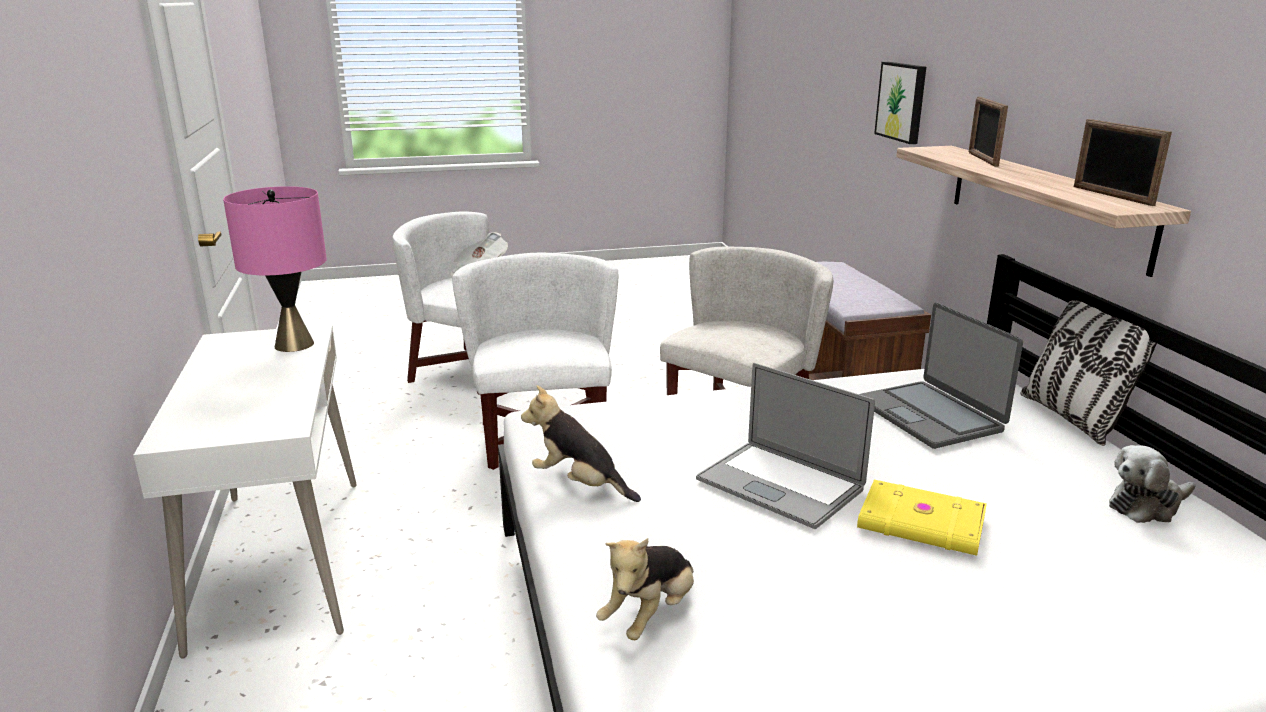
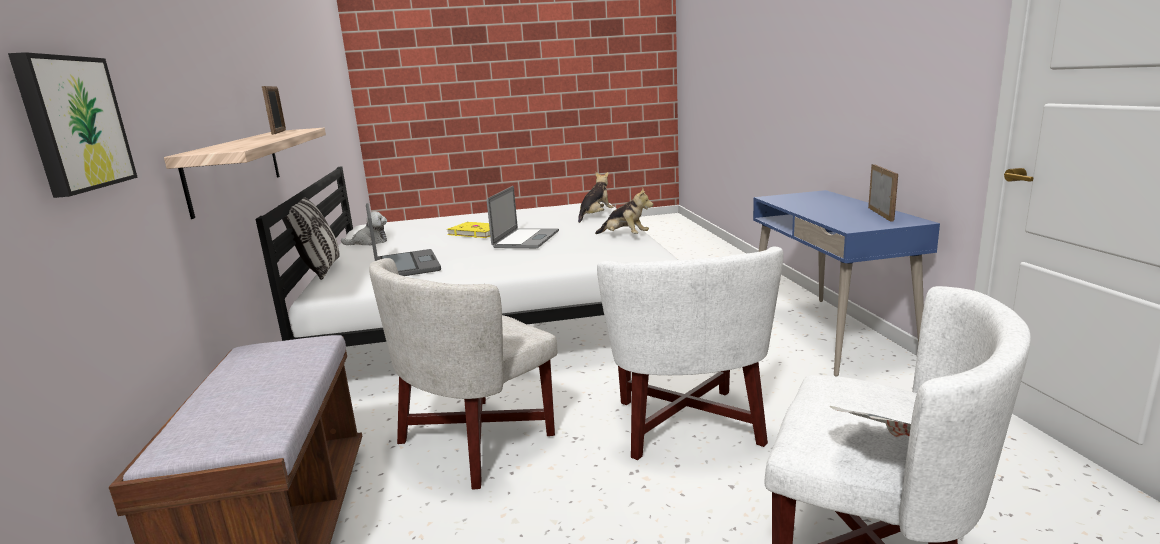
camera: 175 degrees left, 5 degrees down
white desk [133,325,357,659] -> blue desk [753,190,940,376]
pink table lamp [223,186,327,352] -> none
laptop [696,363,875,529] -> laptop turned 60 degrees clockwise [487,186,559,248]
picture frame [969,97,1008,167] -> picture frame moved to [868,164,898,222]

